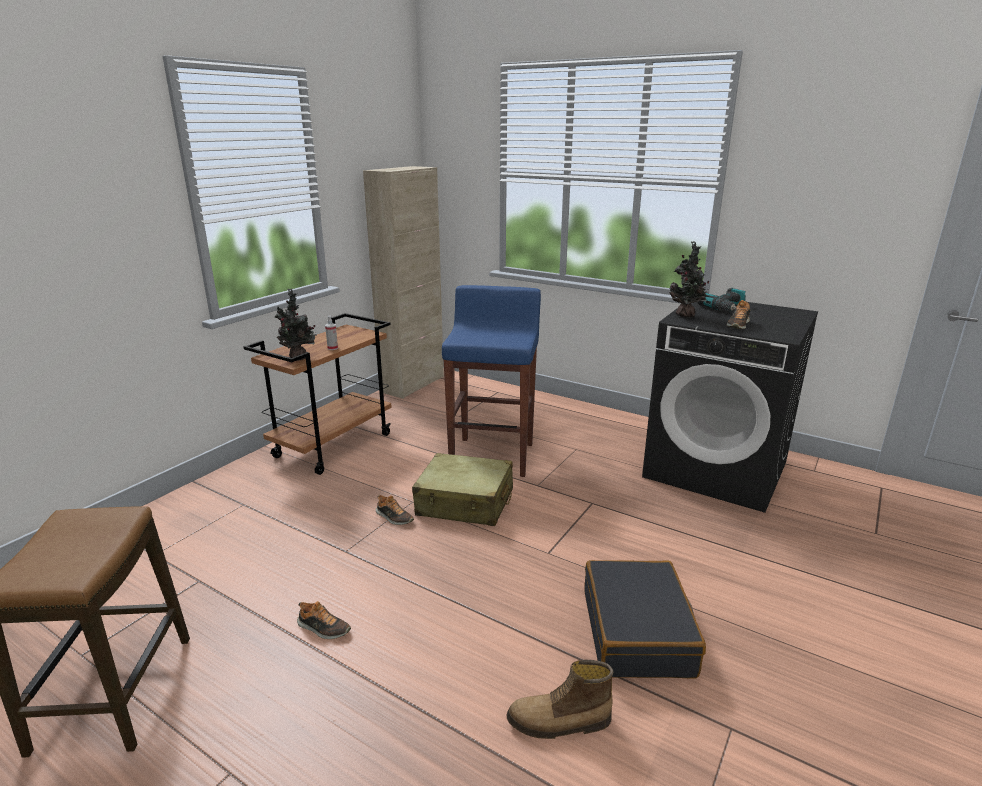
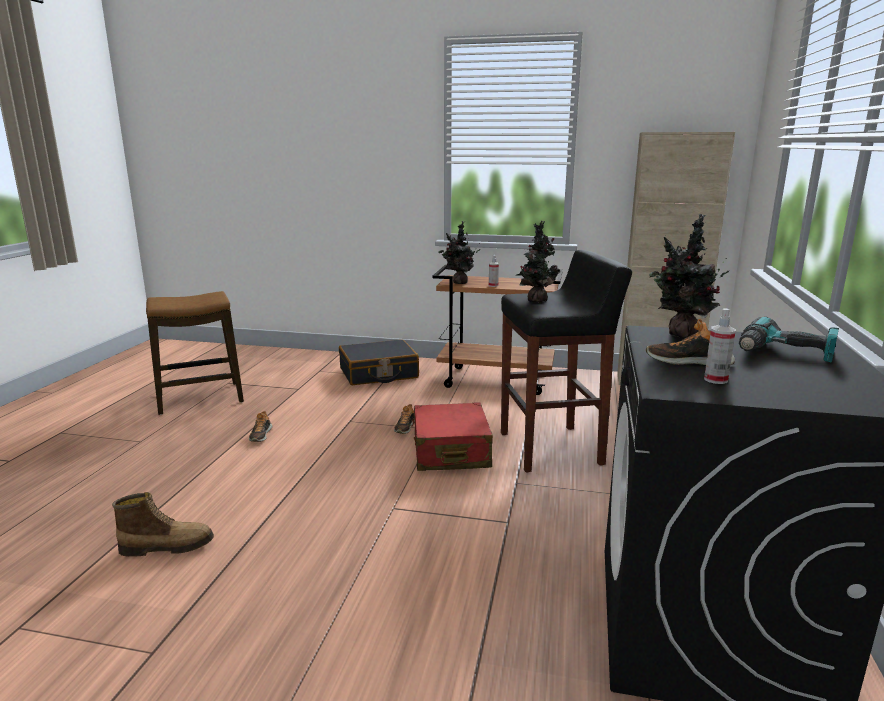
camera: 70 degrees right, 5 degrees down
beige suitcase [412,453,513,526] -> red suitcase [411,402,493,471]
blue stool [442,285,541,477] -> black stool [501,250,632,473]
boot [507,660,613,739] -> boot turned 105 degrees clockwise [112,492,214,557]
black suitcase [584,560,706,678] -> black suitcase moved to [339,339,419,385]
none -> potted plant [516,221,559,302]
none -> spray bottle [704,308,736,384]

